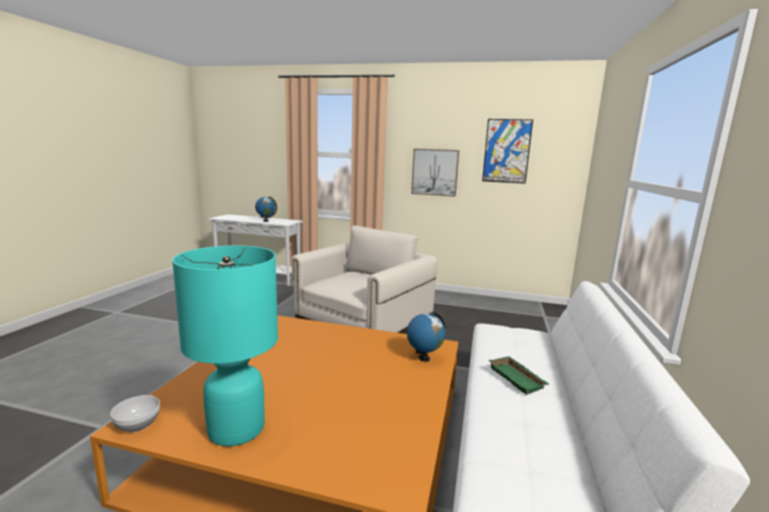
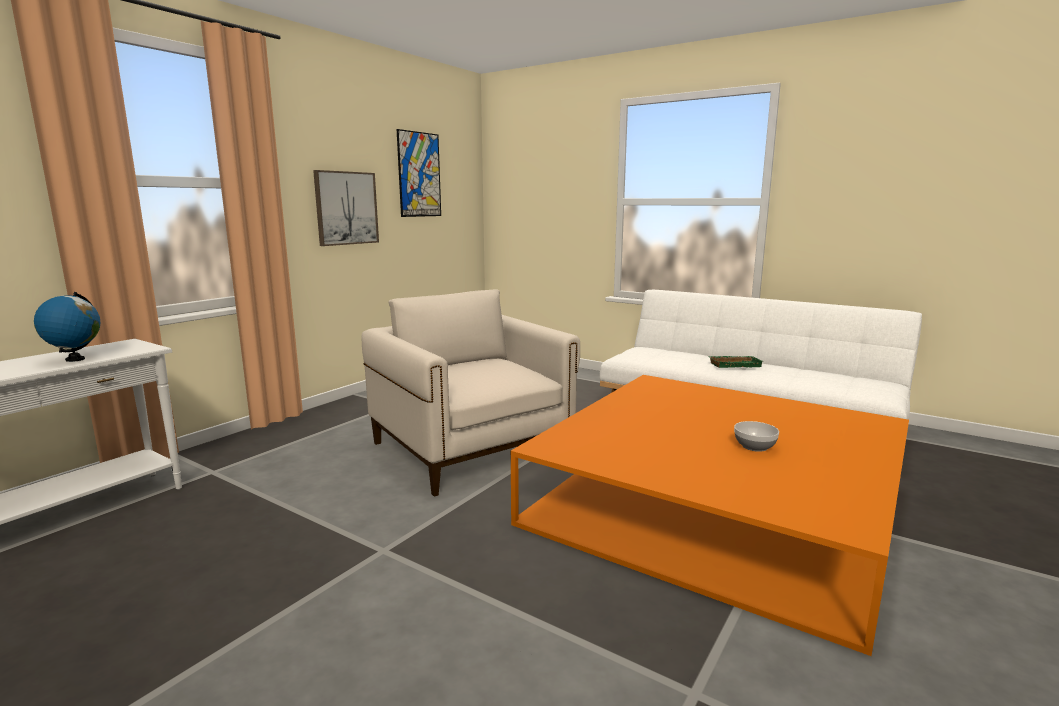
camera: 70 degrees left, 0 degrees up
bowl [110,395,160,432] -> bowl moved to [734,421,779,452]
turquoise table lamp [172,246,278,446] -> none
globe [407,312,445,362] -> none

